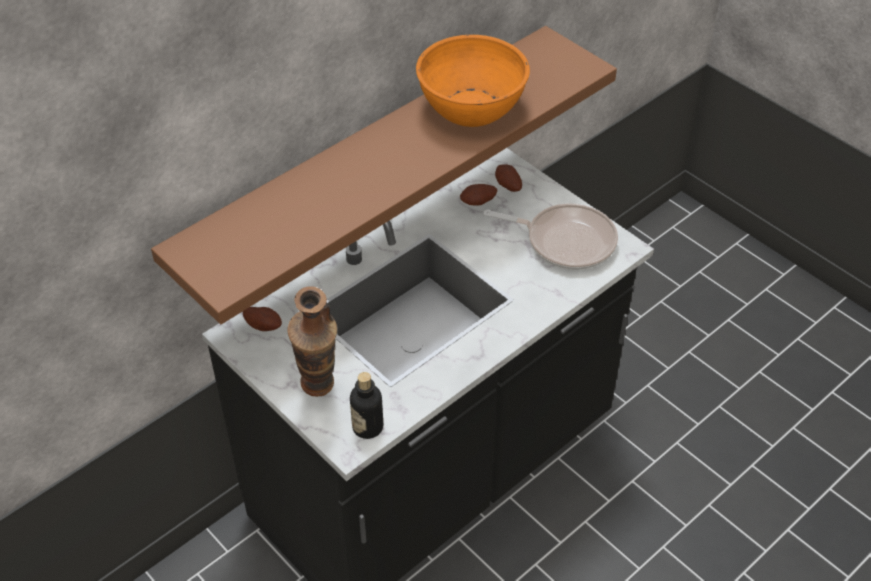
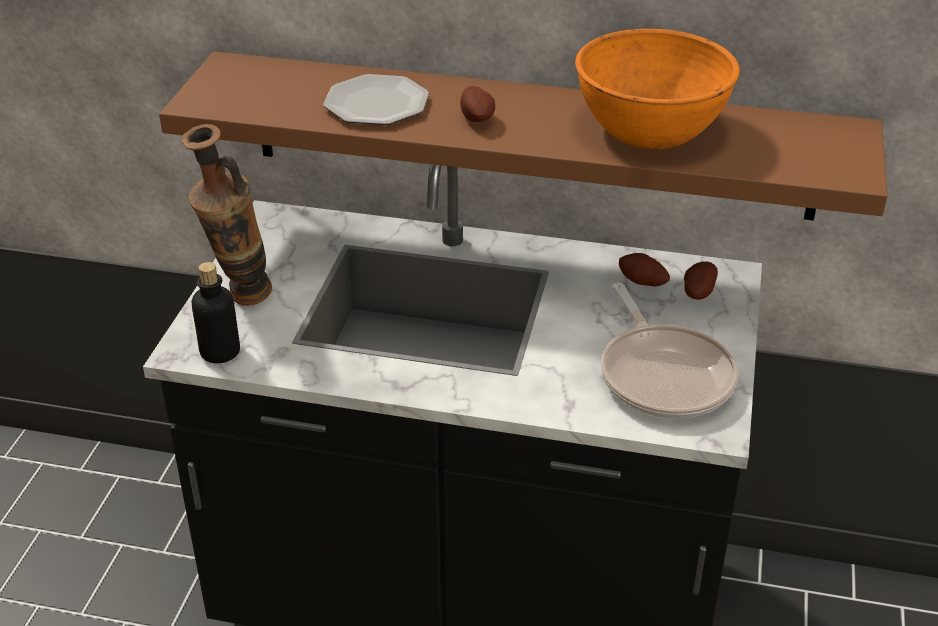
camera: 55 degrees right, 10 degrees down
potato [243,307,282,331] -> potato moved to [460,86,495,122]
none -> plate [323,74,429,125]

